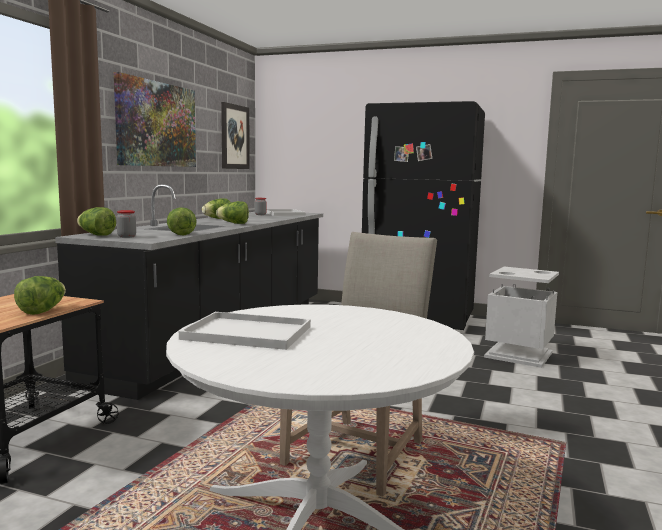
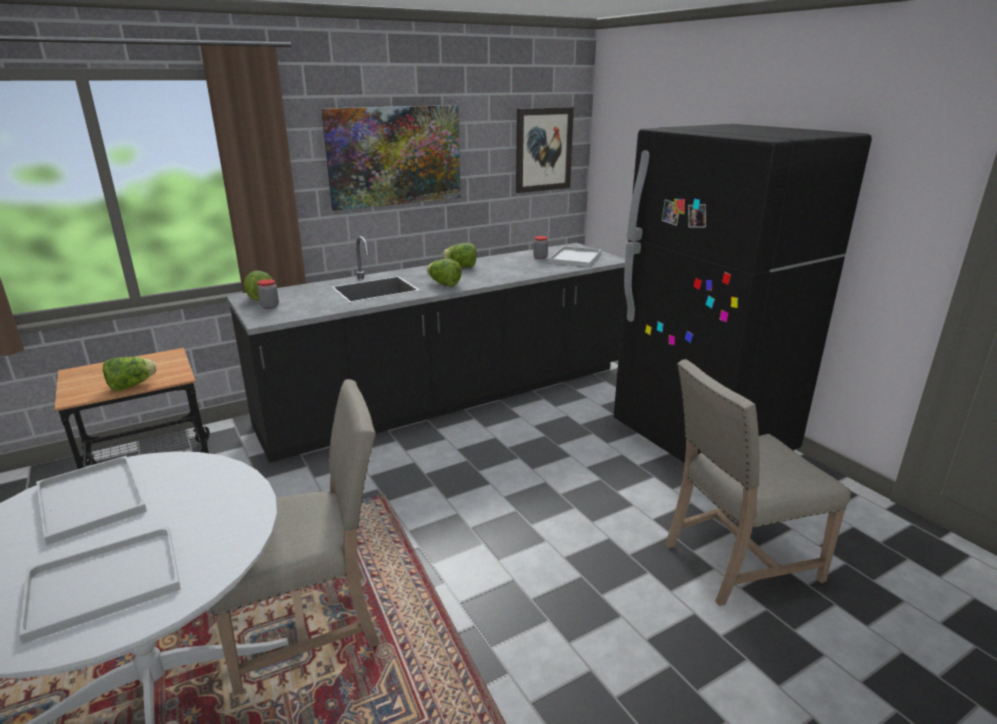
camera: 40 degrees right, 15 degrees up
lettuce [167,207,196,235] -> none
grey trash can [484,267,559,368] -> beige chair [665,359,851,606]
none -> white tray [19,526,181,644]

